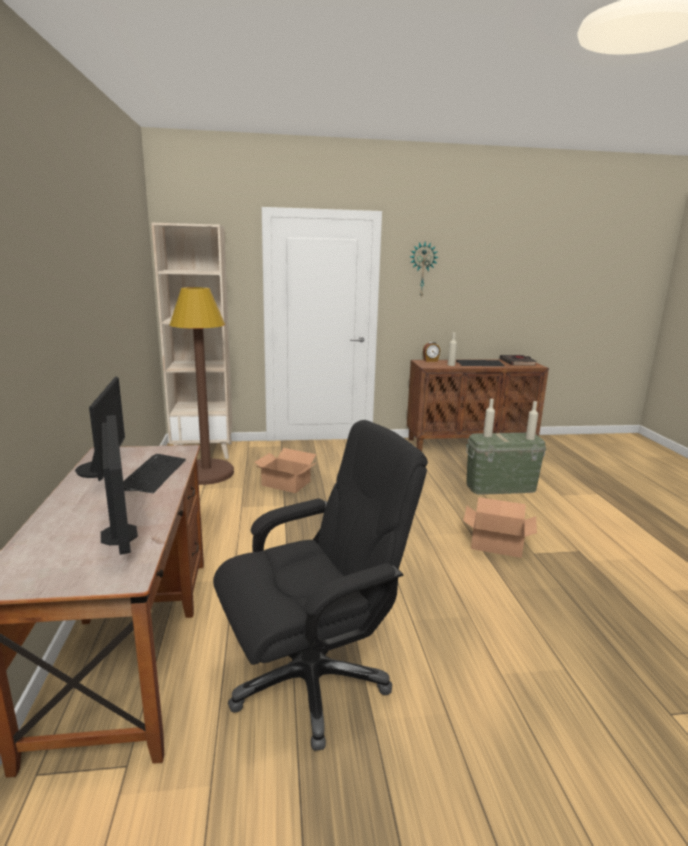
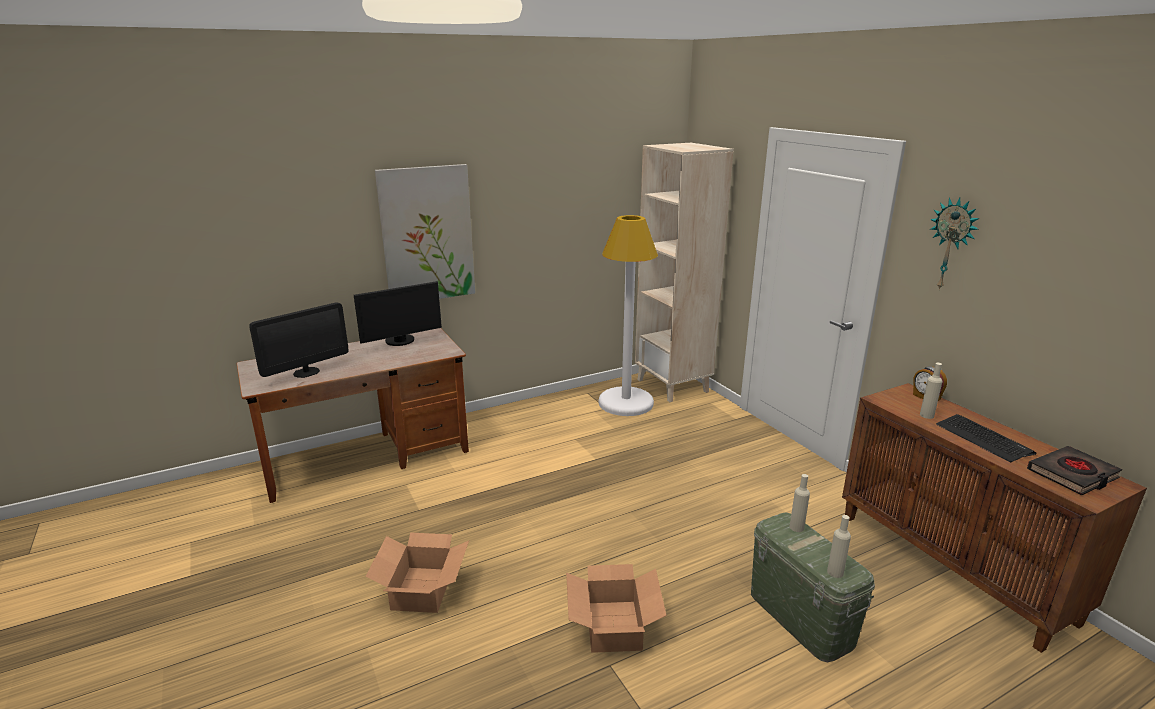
camera: 70 degrees right, 5 degrees up
keyboard [123,454,186,493] -> none
brown floor lamp [169,287,234,485] -> white floor lamp [598,215,658,416]
black office chair [213,420,428,751] -> none
cardboard box [254,448,318,493] -> cardboard box moved to [365,532,469,613]
none -> picture [375,164,475,299]

